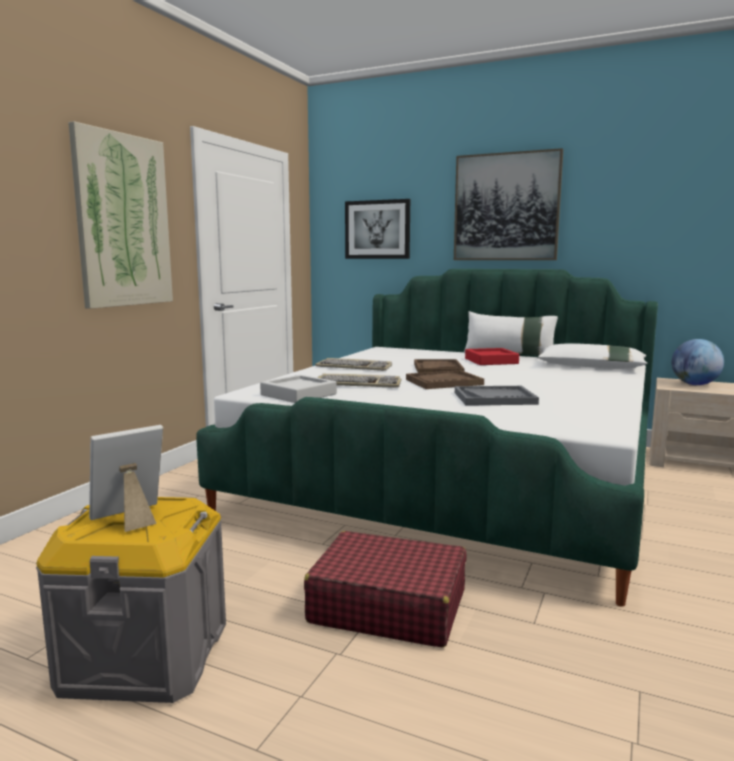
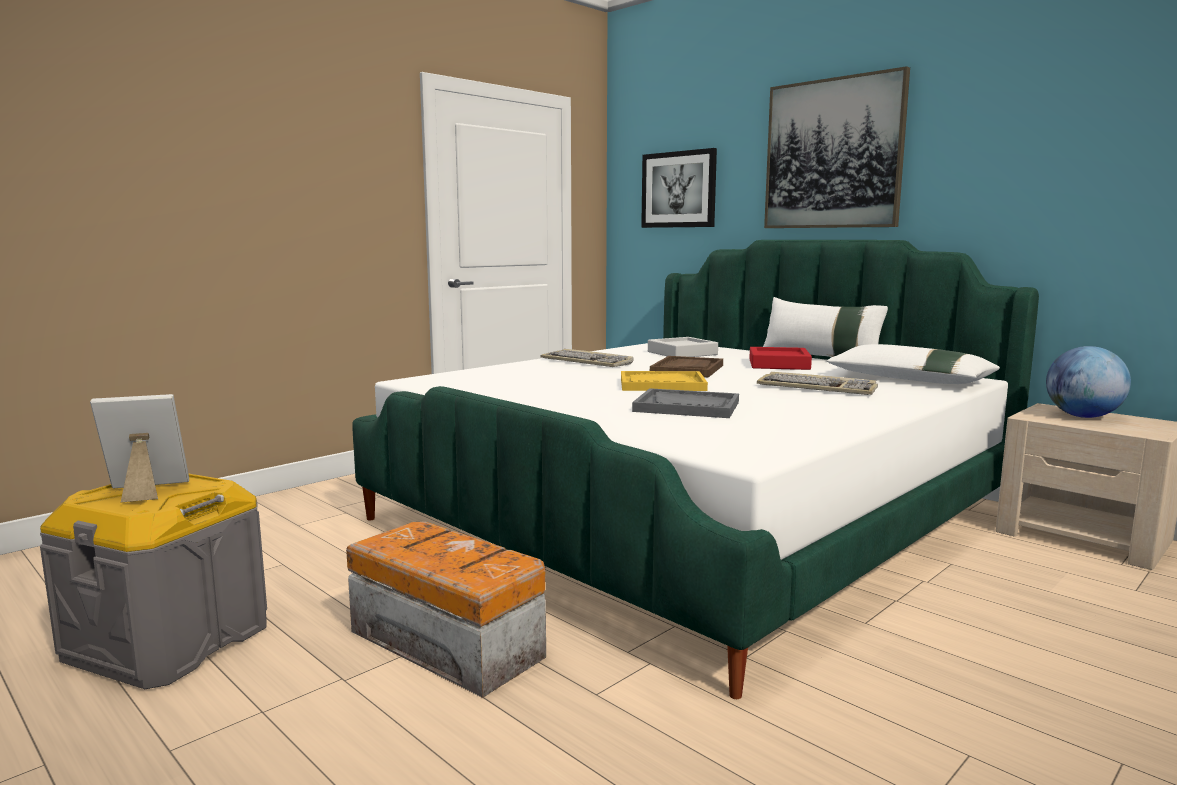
camera: 20 degrees right, 0 degrees up
picture [68,121,173,309] -> none
grey tray [260,375,337,403] -> grey tray moved to [648,337,718,357]
red suitcase [304,531,467,648] -> storage box [346,521,546,698]
keyboard [318,374,402,388] -> keyboard moved to [757,372,878,395]
brown tray [406,370,484,389] -> yellow tray [621,371,708,391]

